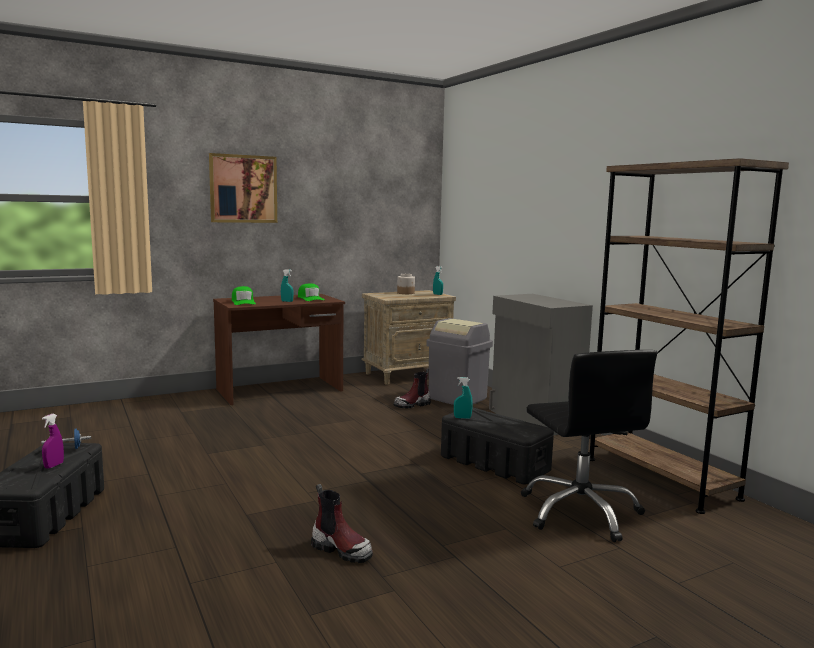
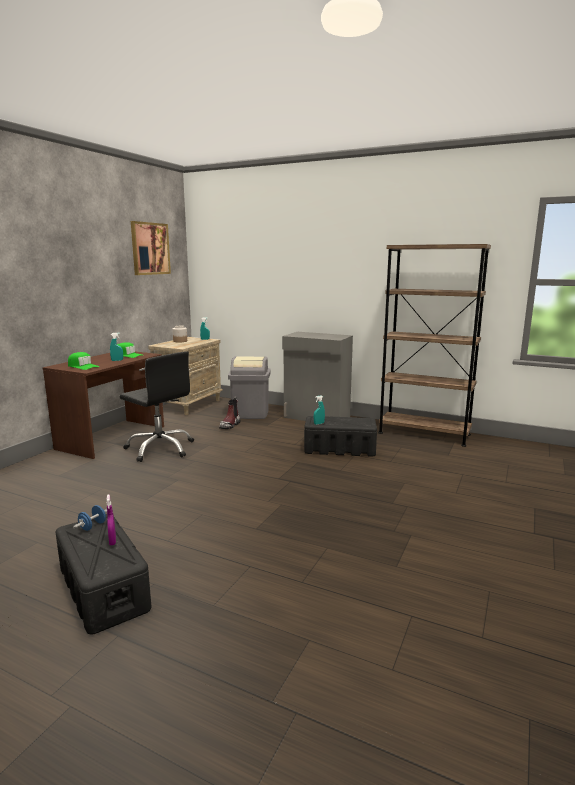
camera: 35 degrees left, 5 degrees up
picture [209,153,277,223] -> picture moved to [131,221,171,275]
boot [311,484,373,563] -> none
black office chair [521,350,657,542] -> black office chair moved to [120,351,194,462]

